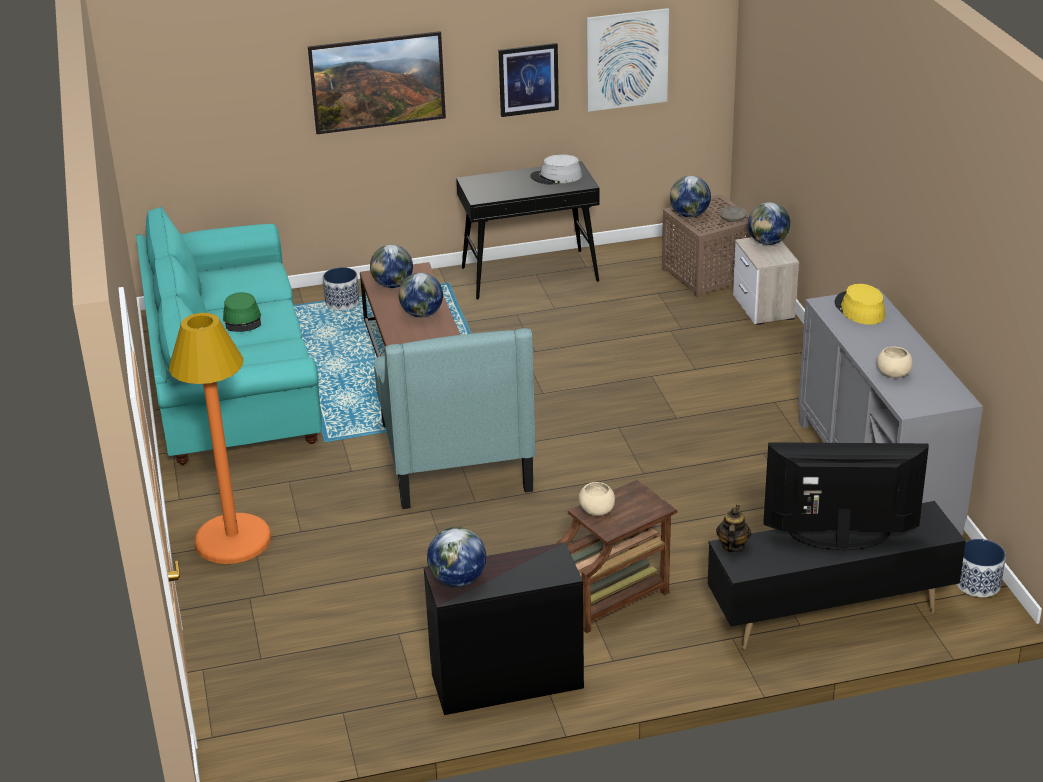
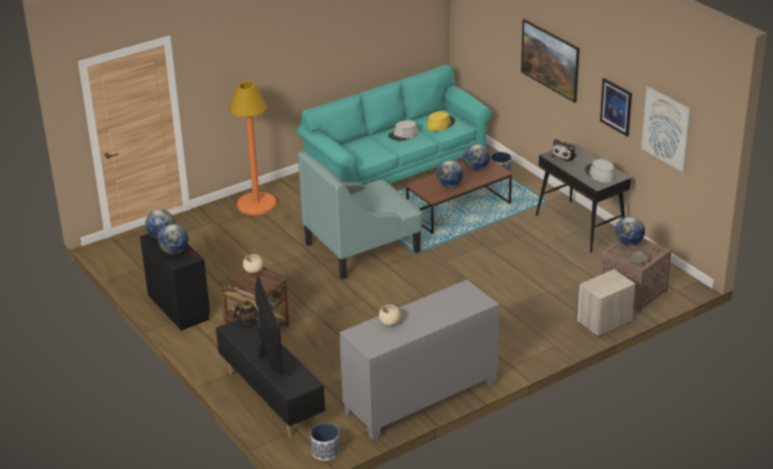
camera: 70 degrees right, 0 degrees up
green hat [223,292,261,332] -> grey hat [388,120,418,141]
globe [748,202,790,245] -> globe moved to [158,224,189,255]
yellow hat [835,284,885,325] -> yellow hat moved to [427,111,455,131]
none -> plush toy [552,139,577,162]

